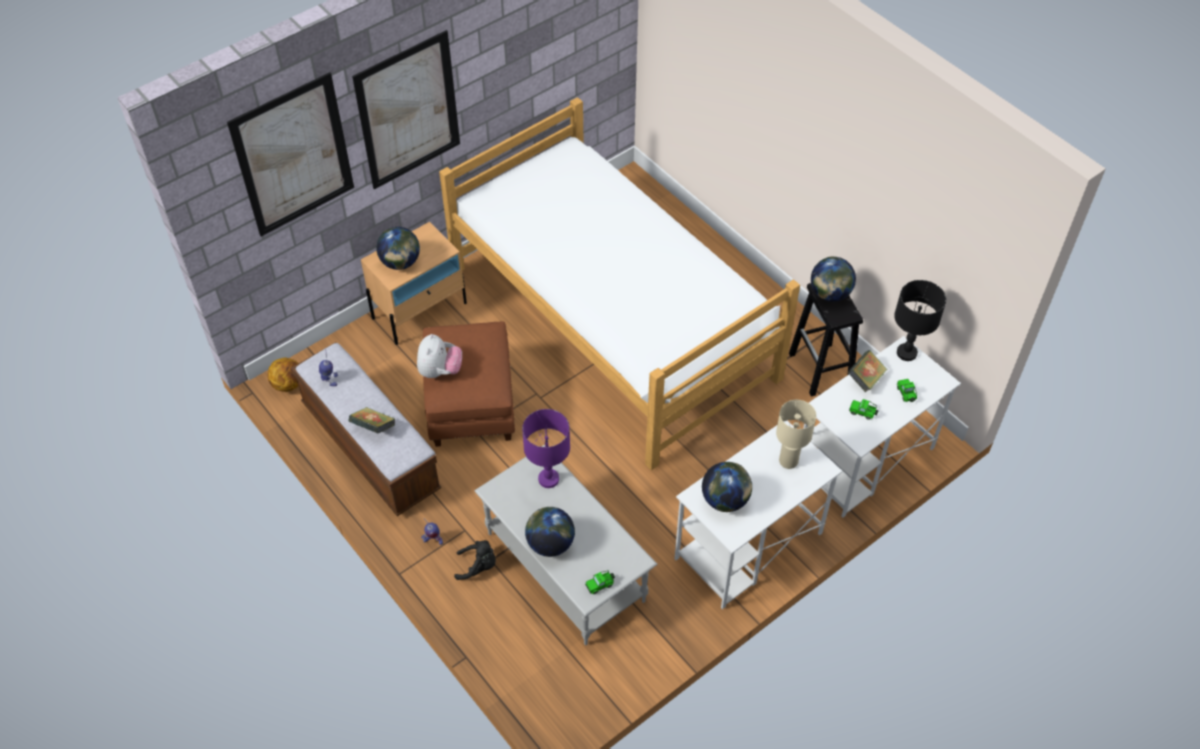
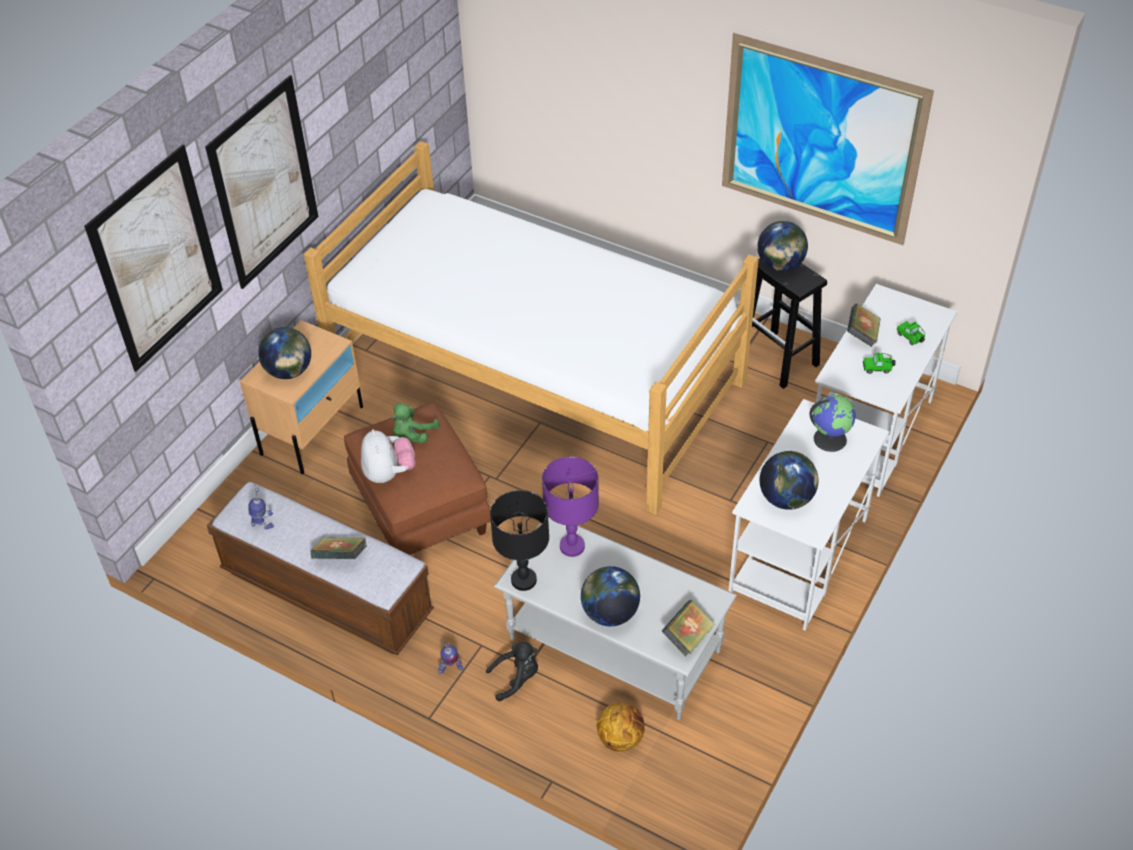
camera: 20 degrees left, 5 degrees down
basketball [268,358,298,392] -> basketball moved to [597,703,645,751]
toy car [585,570,615,594] -> book [662,600,715,656]
beige table lamp [776,400,816,469] -> globe [810,394,855,452]
black table lamp [894,280,946,361] -> black table lamp moved to [490,490,549,591]
none -> green plush toy [392,403,440,443]
none -> picture [722,33,934,245]

